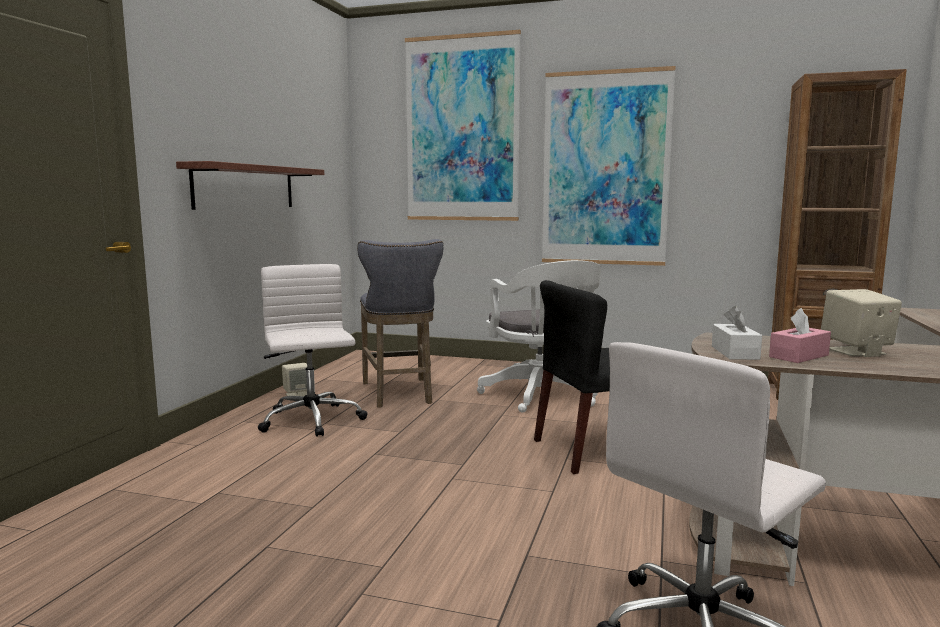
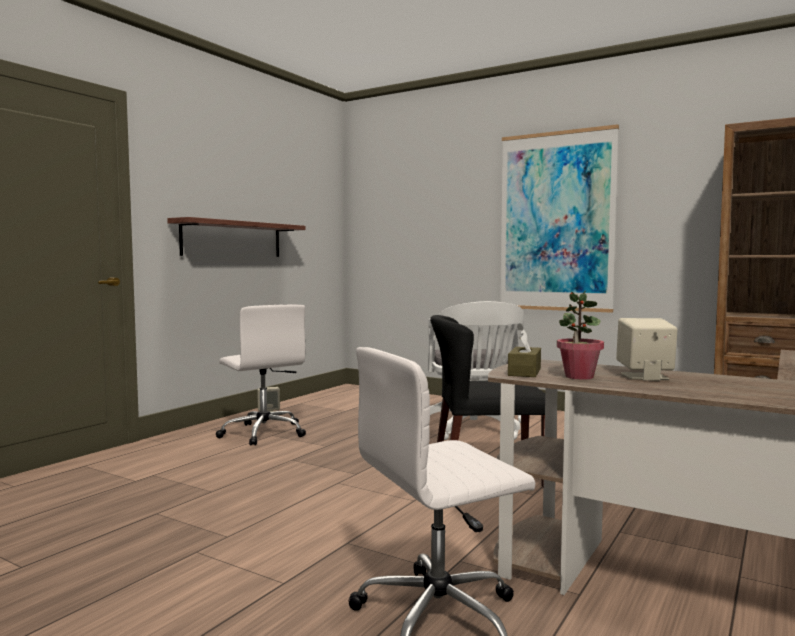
camera: 15 degrees right, 5 degrees down
white office chair [258,264,368,437] -> white office chair turned 150 degrees clockwise [216,304,306,446]
grey stool [357,239,443,408] -> none
picture [405,30,521,221] -> none
white tissue box [712,306,762,360] -> brown tissue box [508,329,541,377]
pink tissue box [769,308,831,363] -> potted plant [557,291,604,380]

